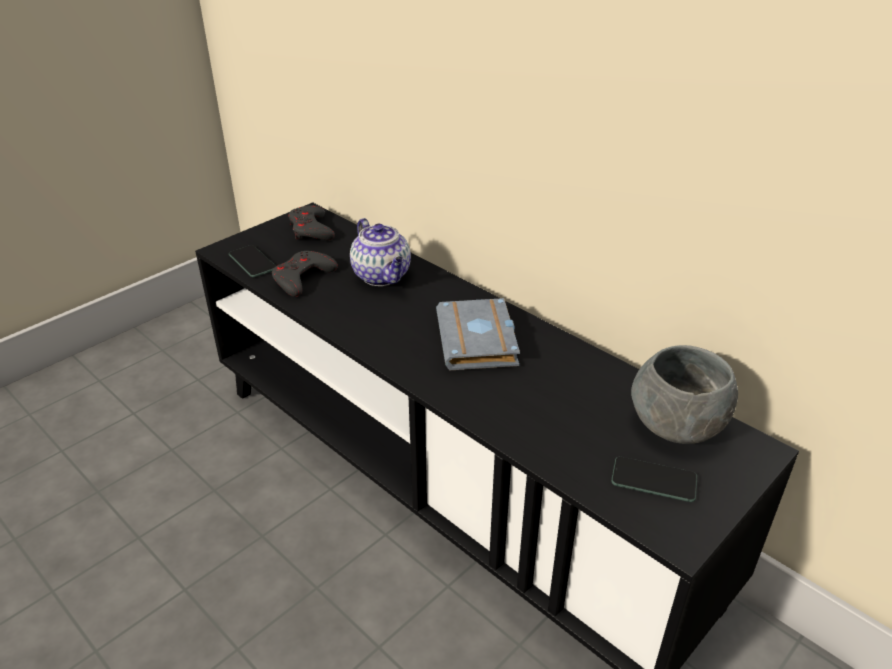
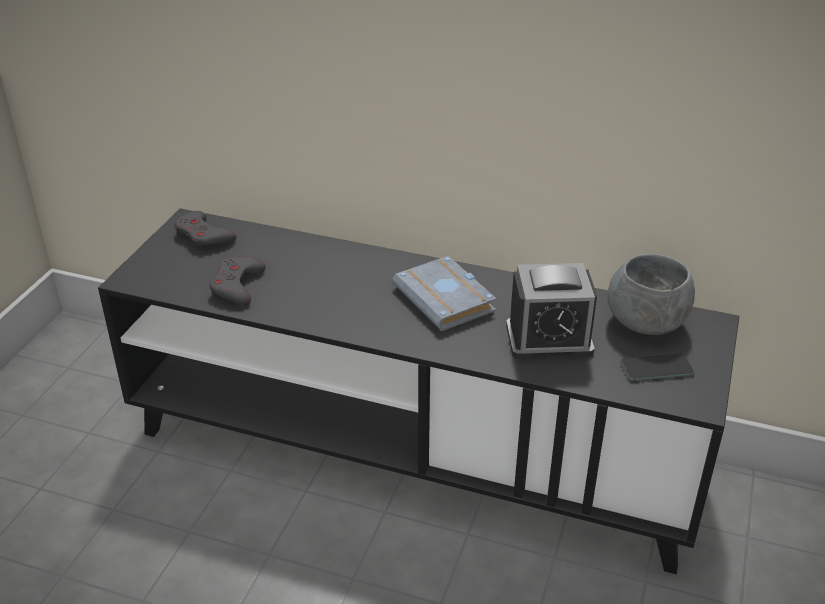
camera: 25 degrees left, 0 degrees up
phone [229,245,276,277] -> none
teapot [350,218,411,286] -> none
none -> alarm clock [506,263,597,359]

